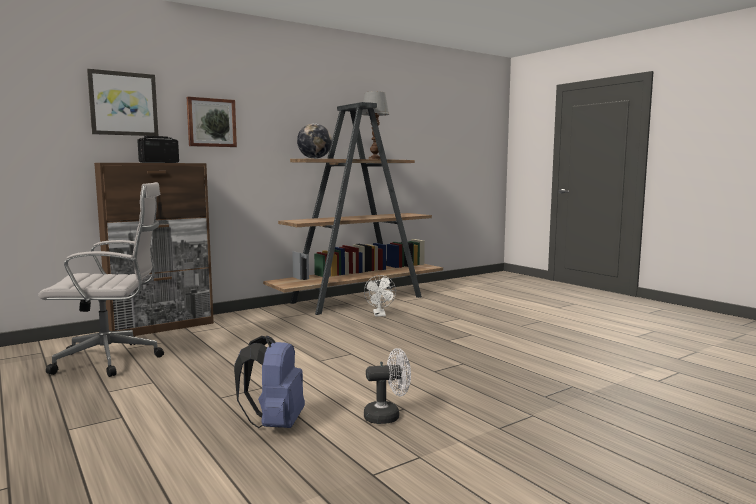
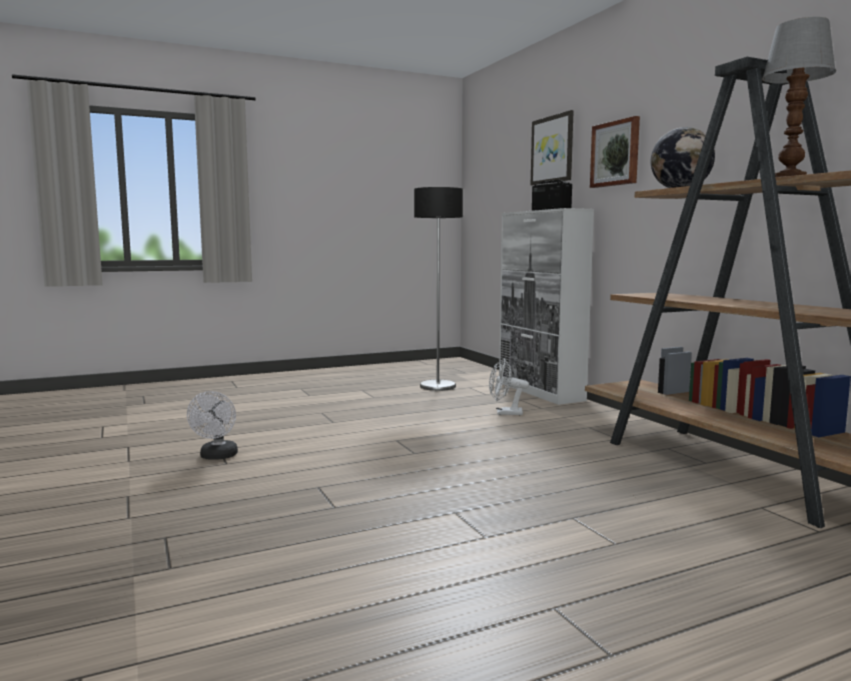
camera: 100 degrees right, 0 degrees up
white office chair [38,182,164,377] -> floor lamp [414,187,463,391]
brown cabinet [94,163,214,336] -> white cabinet [499,208,594,405]
blue backpack [234,335,305,428] -> none
white fan [364,275,396,317] -> white fan moved to [489,359,529,415]

